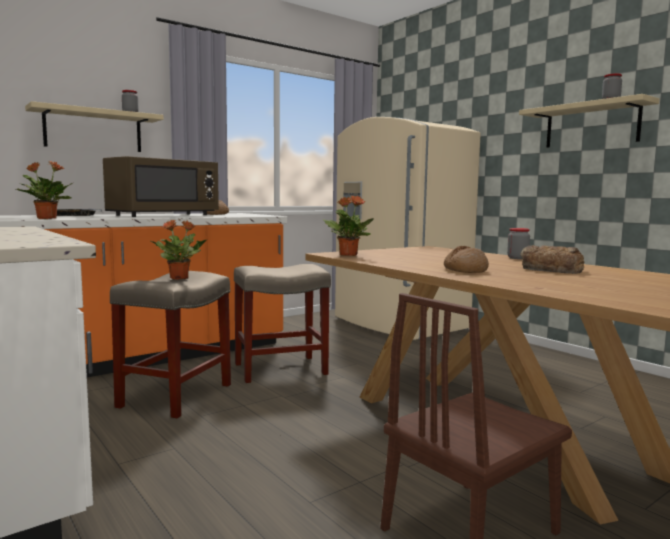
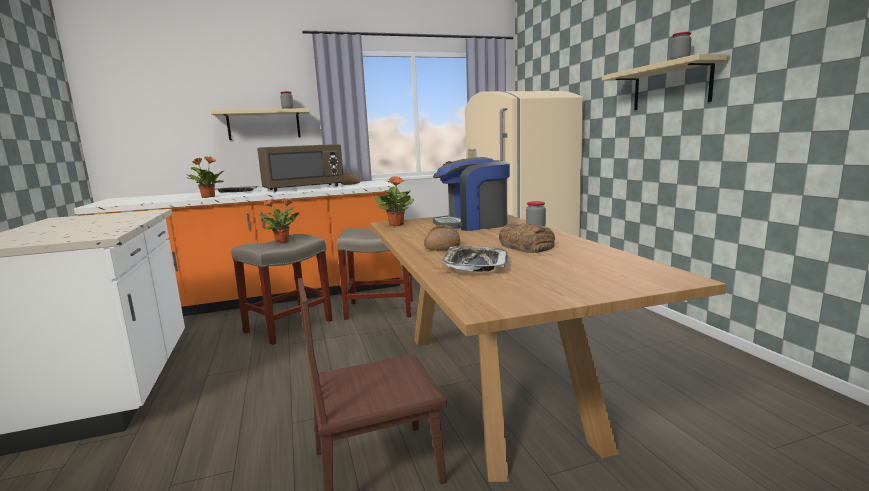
camera: 20 degrees right, 5 degrees up
none -> coffee machine [433,157,510,231]
none -> tray [442,246,508,271]

